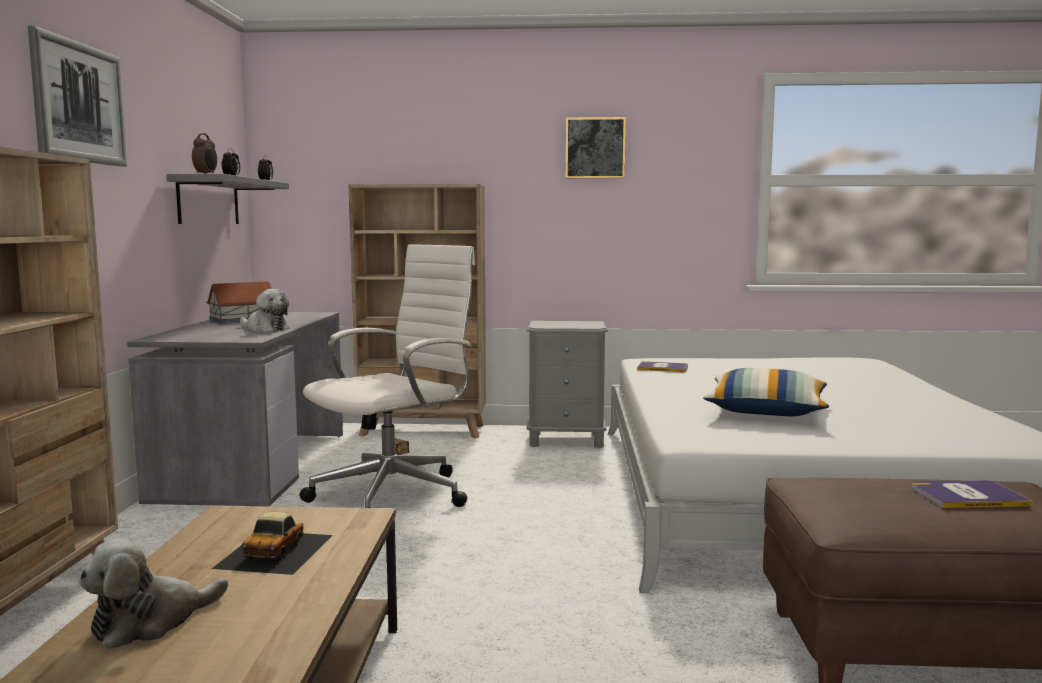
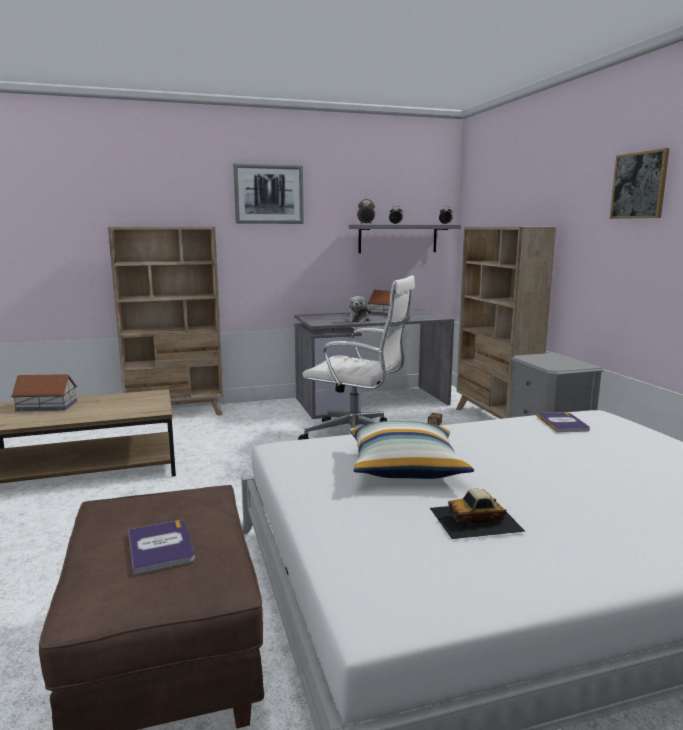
camera: 70 degrees right, 5 degrees up
plush toy [78,539,228,649] -> toy house [11,374,77,411]
toy car [212,512,333,575] -> toy car moved to [430,489,526,539]

